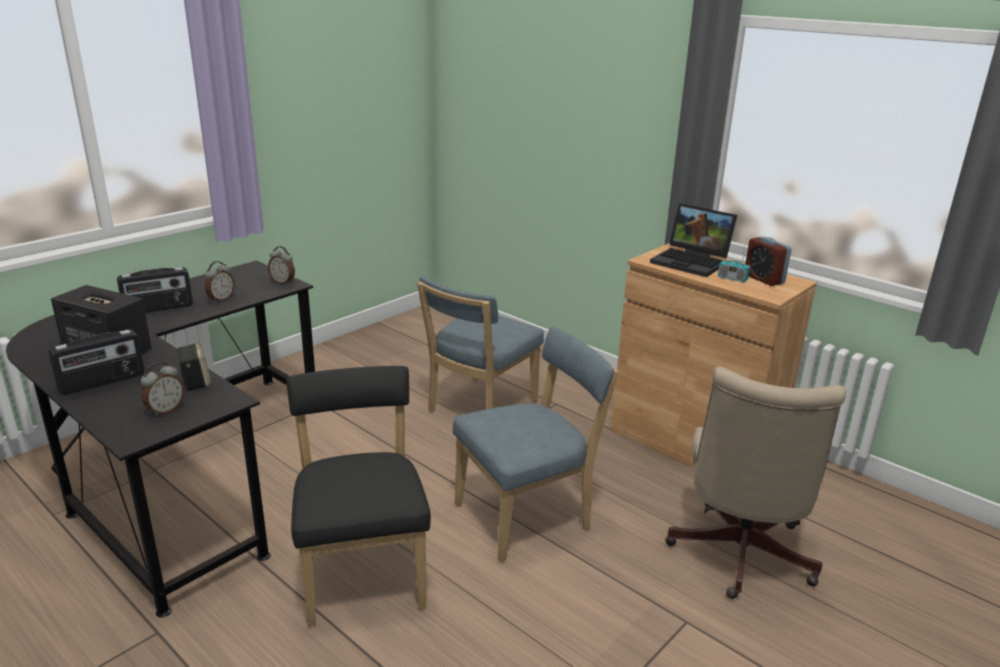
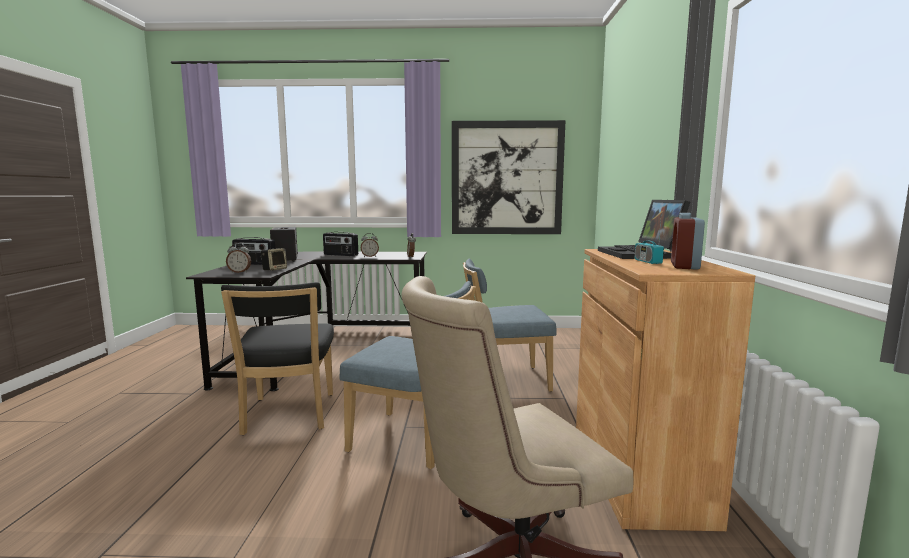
camera: 50 degrees right, 15 degrees down
black chair [286,366,431,627] -> black chair turned 135 degrees clockwise [221,282,334,435]
none -> picture [452,120,566,234]

